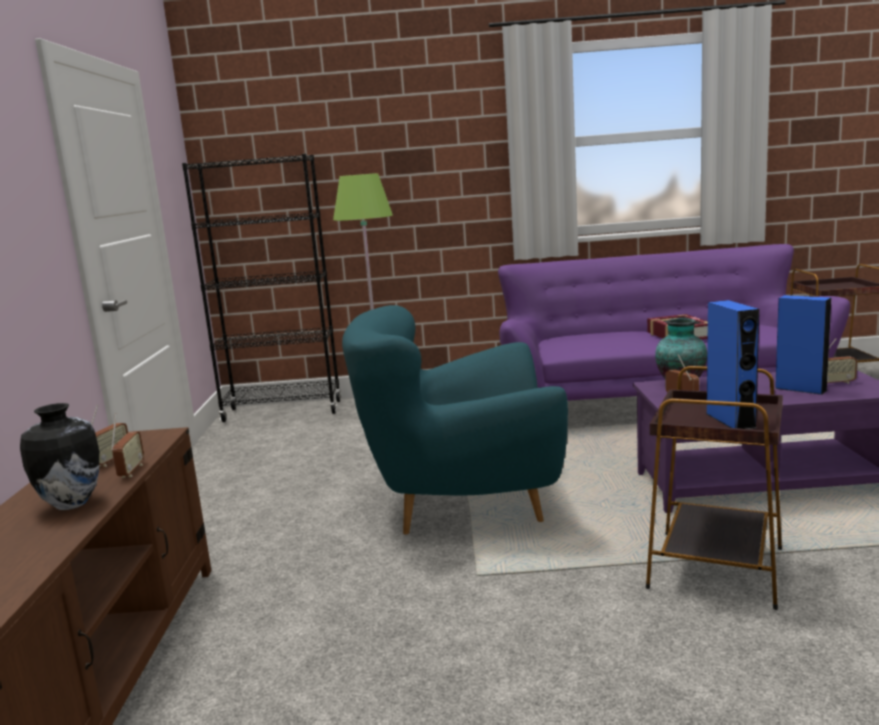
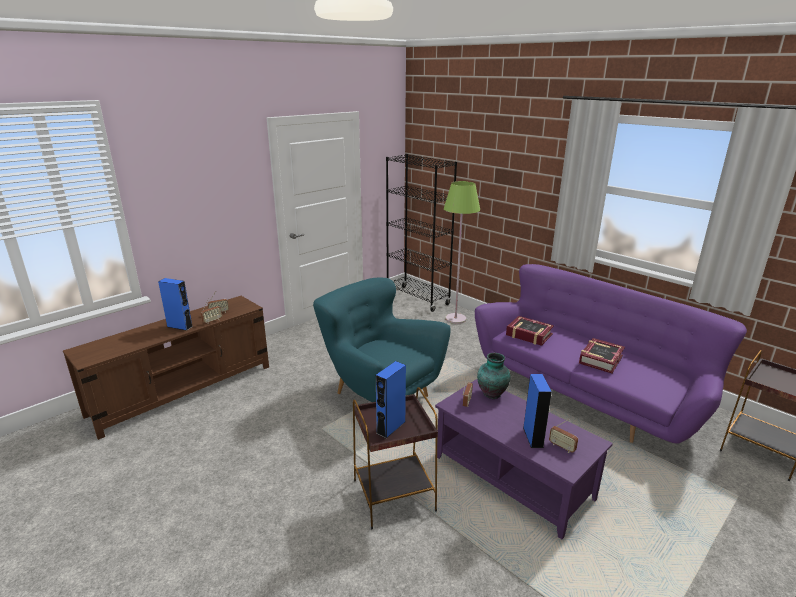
camera: 45 degrees right, 10 degrees up
vase [20,403,99,510] -> blue speaker [158,278,193,331]
none -> book [506,316,554,346]

